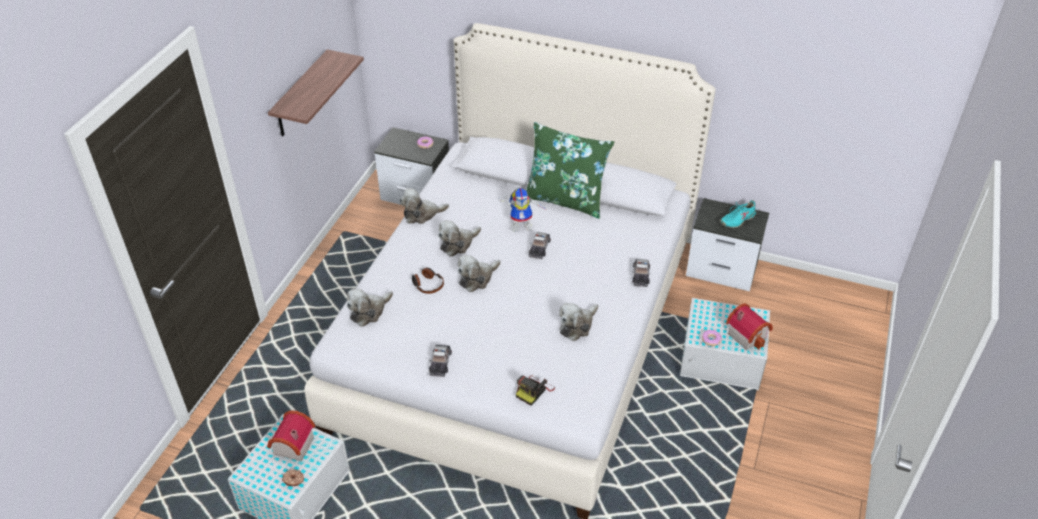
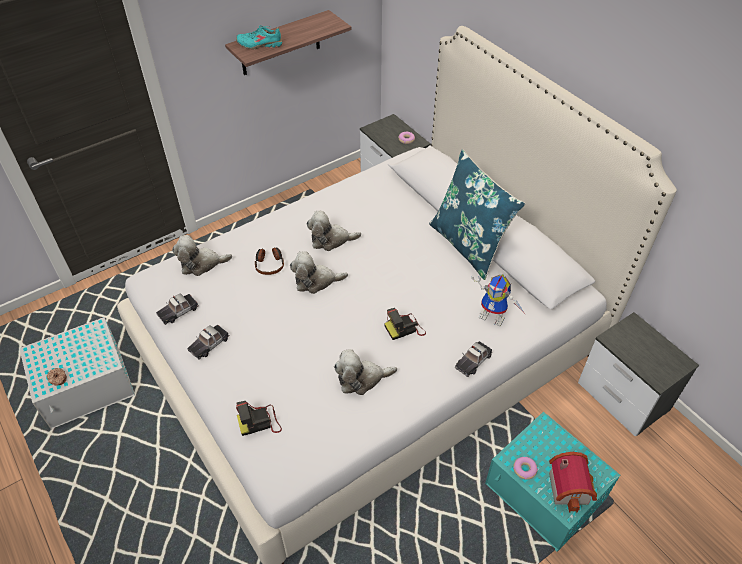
camera: 35 degrees right, 5 degrees up
toy house [267,410,315,461] -> none
plush toy [400,188,449,224] -> none
toy robot [498,188,547,232] -> toy robot moved to [472,274,524,326]
green pillow [526,122,615,219] -> blue pillow [429,149,525,280]
toy car [529,232,551,259] -> toy car moved to [156,293,199,325]
white storage box [680,298,770,390] -> turquoise storage box [485,412,620,552]
turquoise shoe [720,200,758,228] -> turquoise shoe moved to [236,25,283,49]
none -> camera [384,308,426,340]

